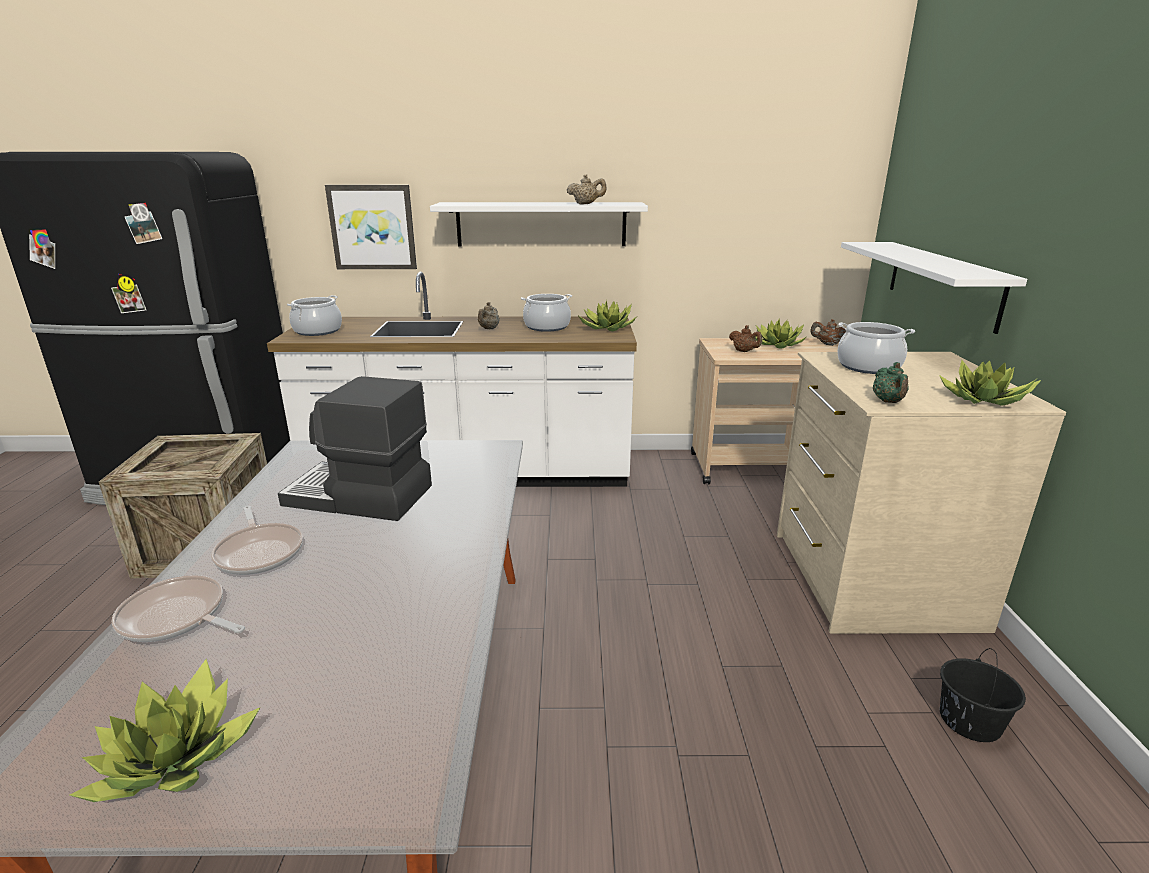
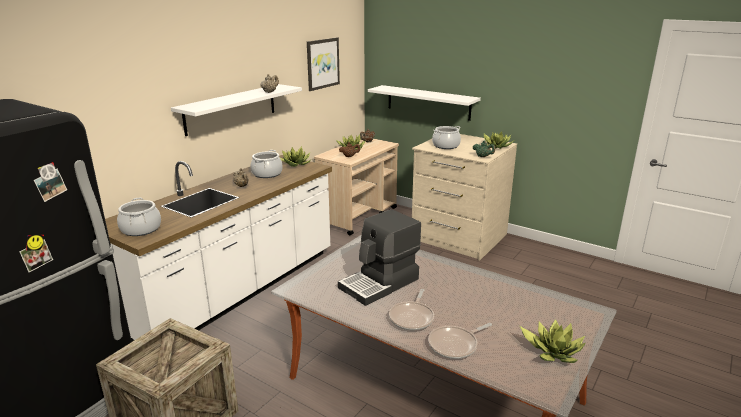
camera: 55 degrees left, 0 degrees up
frying pan [211,506,303,575] -> frying pan turned 105 degrees clockwise [389,289,434,331]
picture [325,185,417,269] -> picture moved to [307,37,340,91]
black bucket [940,648,1026,742] -> none

